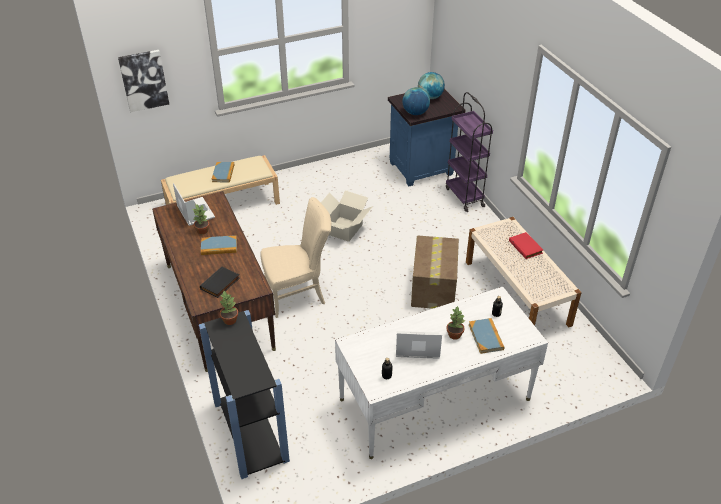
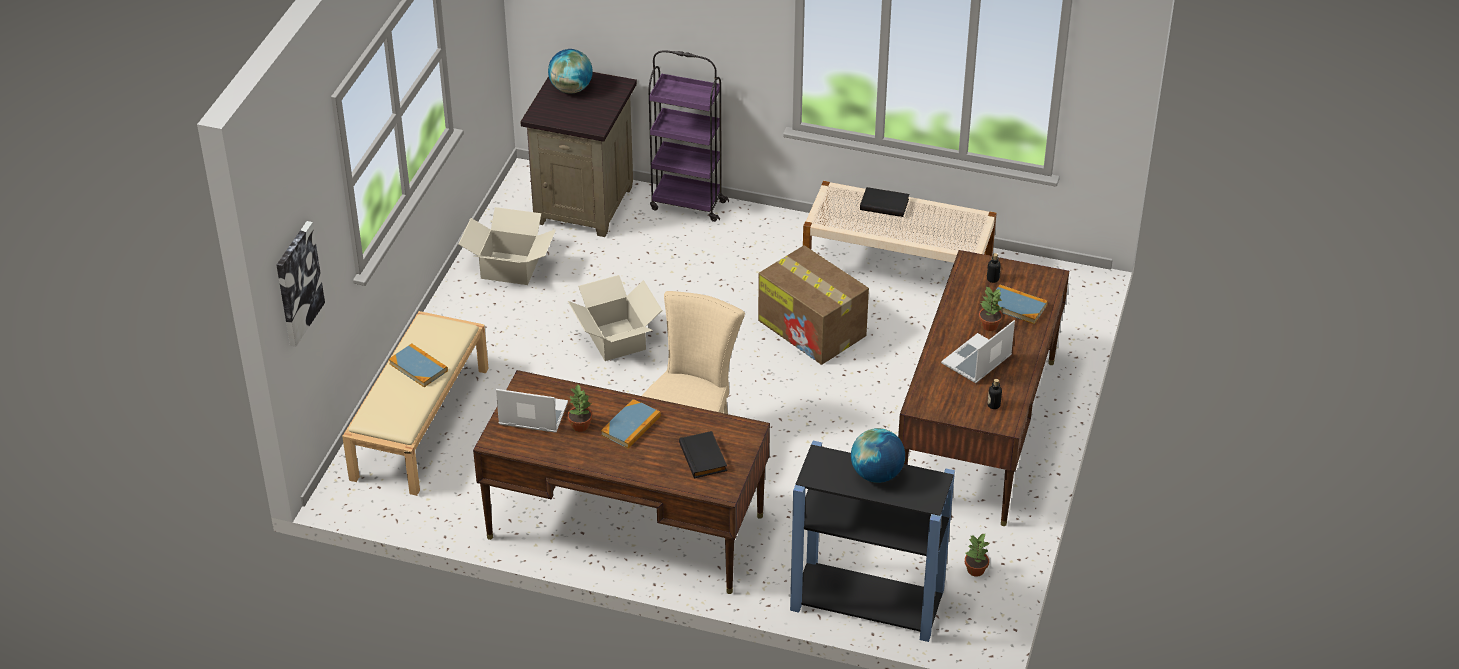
camera: 50 degrees left, 0 degrees up
potted plant [219,291,238,325] -> potted plant moved to [965,533,990,577]
white desk [335,287,548,459] -> brown desk [898,250,1069,526]
blue cabinet [388,89,465,186] -> beige cabinet [520,72,637,237]
globe [403,87,430,115] -> globe moved to [851,428,905,483]
red book [509,232,543,259] -> black book [860,187,909,217]
none -> cardboard box [459,207,556,285]

